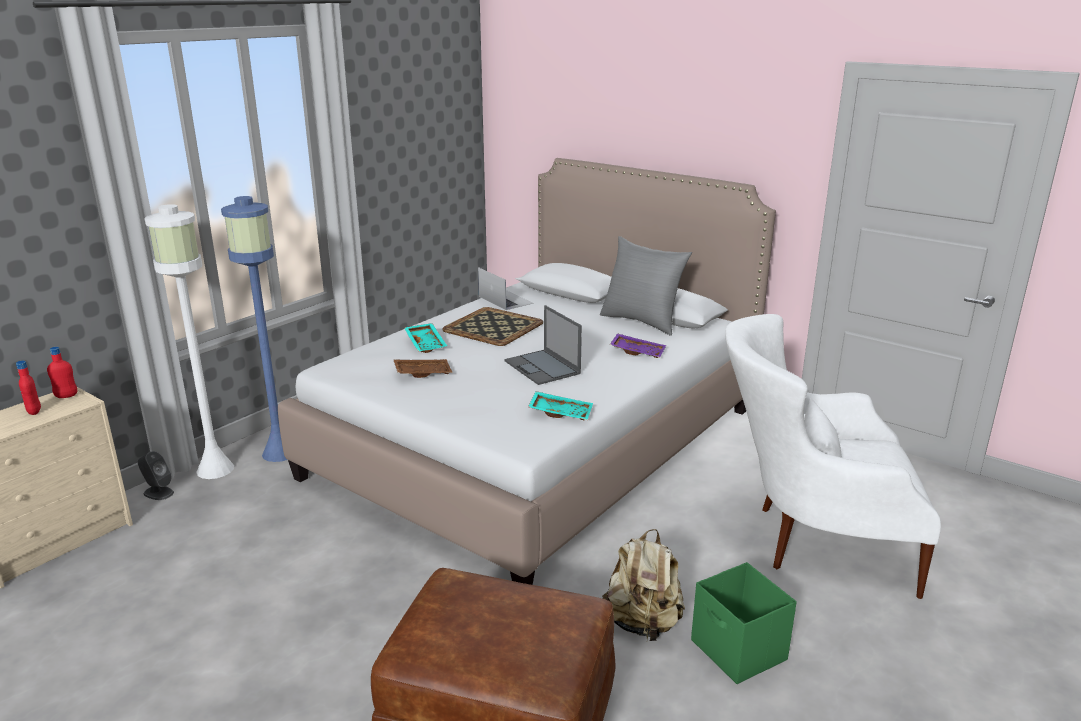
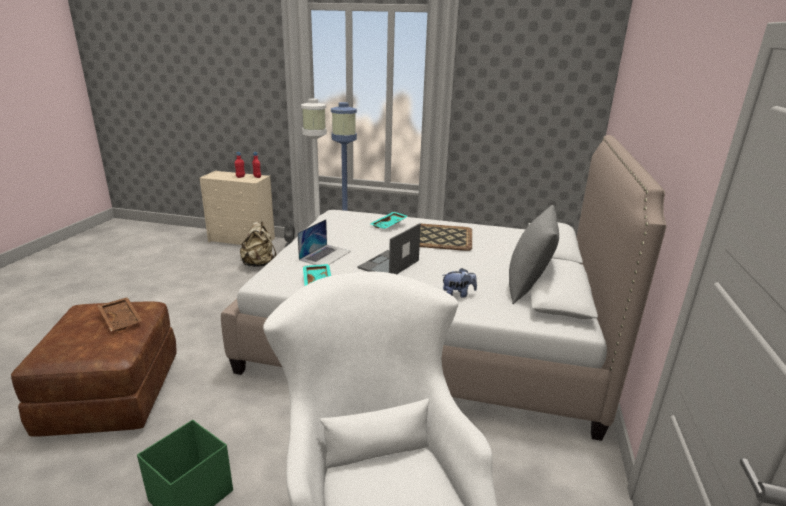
camera: 65 degrees right, 0 degrees up
brown tray [393,359,453,378] -> brown tray moved to [98,297,142,331]
laptop [478,267,534,310] -> laptop moved to [297,219,351,265]
beige backpack [602,529,685,642] -> beige backpack moved to [240,221,276,267]
purple tray [610,333,666,358] -> plush toy [443,268,477,298]

